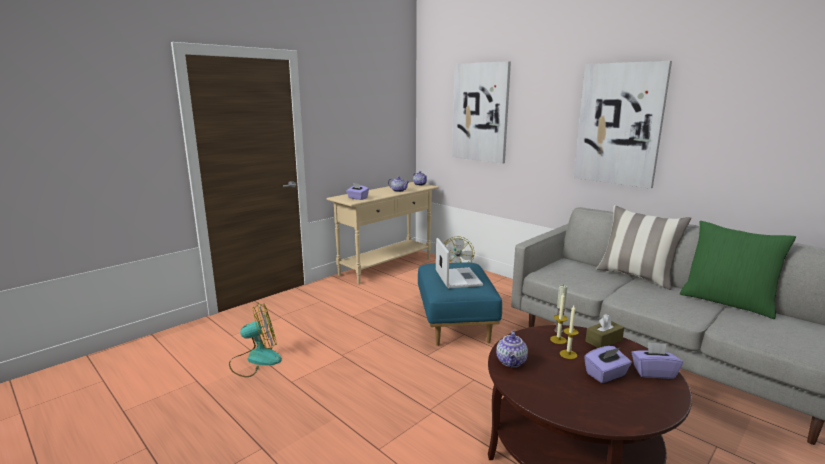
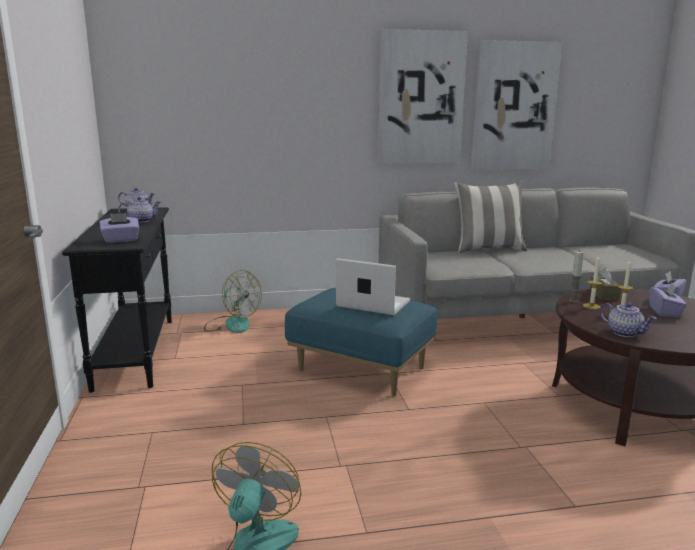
camera: 55 degrees left, 0 degrees up
beige console table [327,182,439,284] -> black console table [62,207,172,393]
picture [452,61,511,164] -> picture moved to [471,40,562,170]
green pillow [680,221,796,319] -> none

